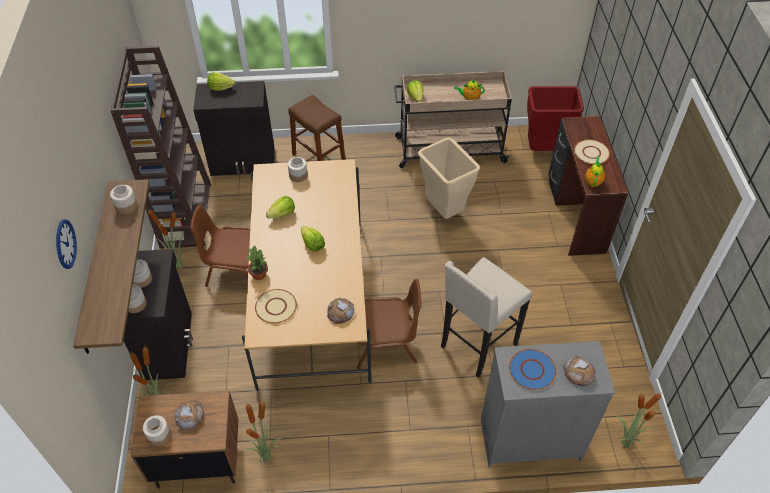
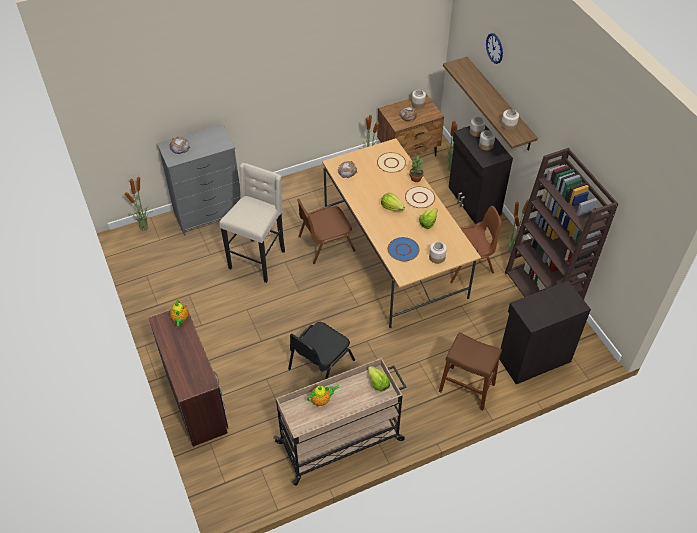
camera: 160 degrees right, 0 degrees up
lettuce [207,72,235,91] -> none
beige trash can [418,138,480,219] -> black chair [288,322,355,379]
blue plate [509,349,556,390] -> blue plate moved to [388,237,420,261]
red trash can [527,86,584,151] -> none
beige plate [574,139,610,164] -> beige plate moved to [405,186,435,208]

